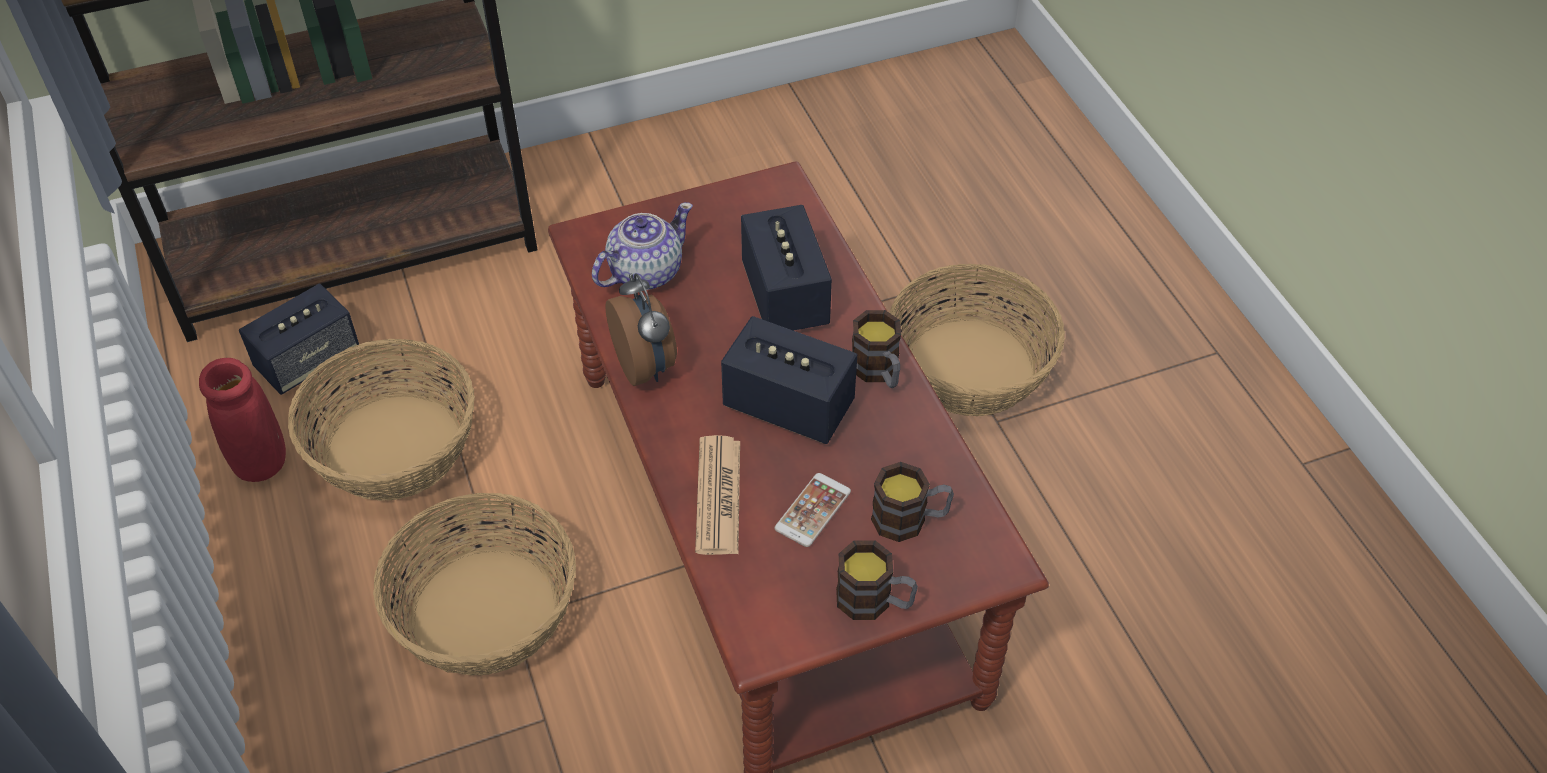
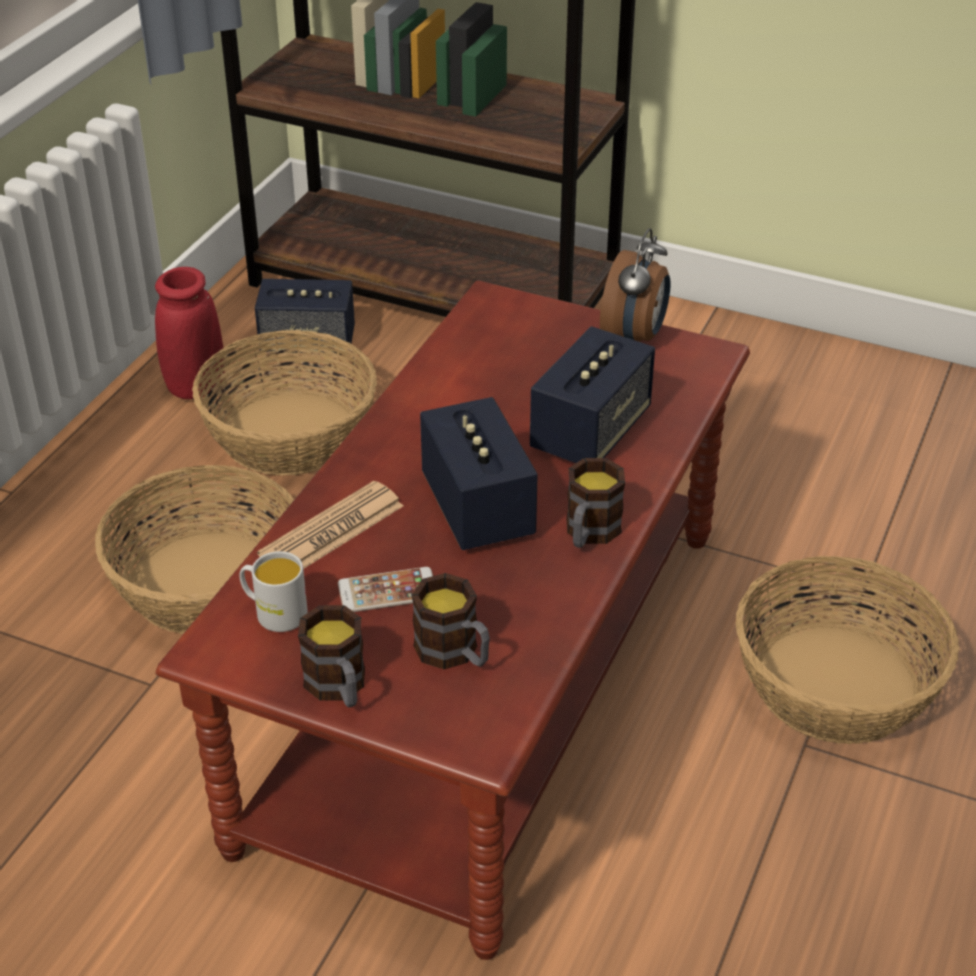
camera: 45 degrees right, 10 degrees down
teapot [592,202,693,290] -> none
alarm clock [605,273,677,386] -> alarm clock moved to [600,228,671,342]
none -> white mug [239,551,308,632]

